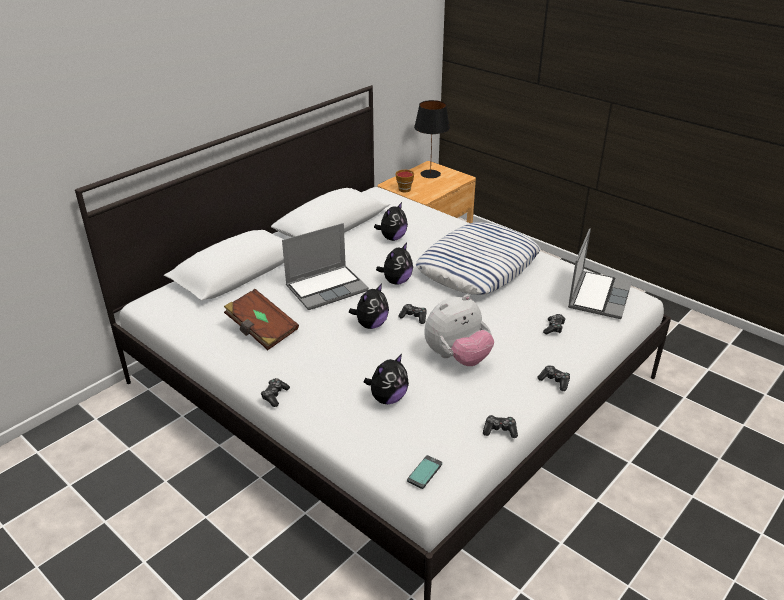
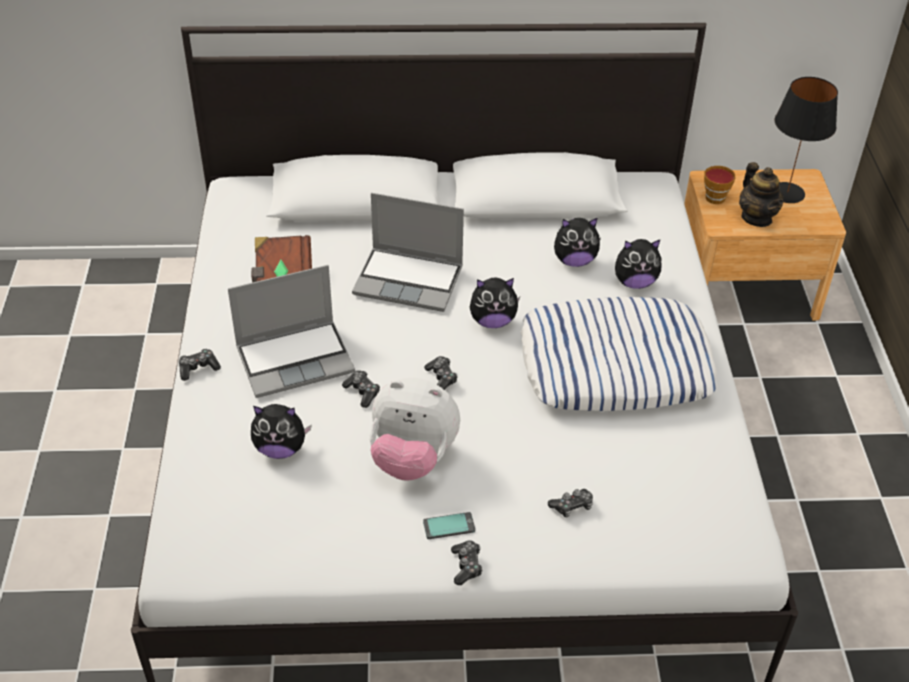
camera: 45 degrees right, 10 degrees up
plush toy [349,283,389,329] -> plush toy moved to [615,239,662,289]
phone [407,455,442,489] -> phone moved to [423,512,475,539]
game controller [483,415,518,438] -> game controller moved to [342,370,380,408]
laptop [568,228,632,319] -> laptop moved to [228,265,355,398]
none -> teapot [739,162,784,227]

